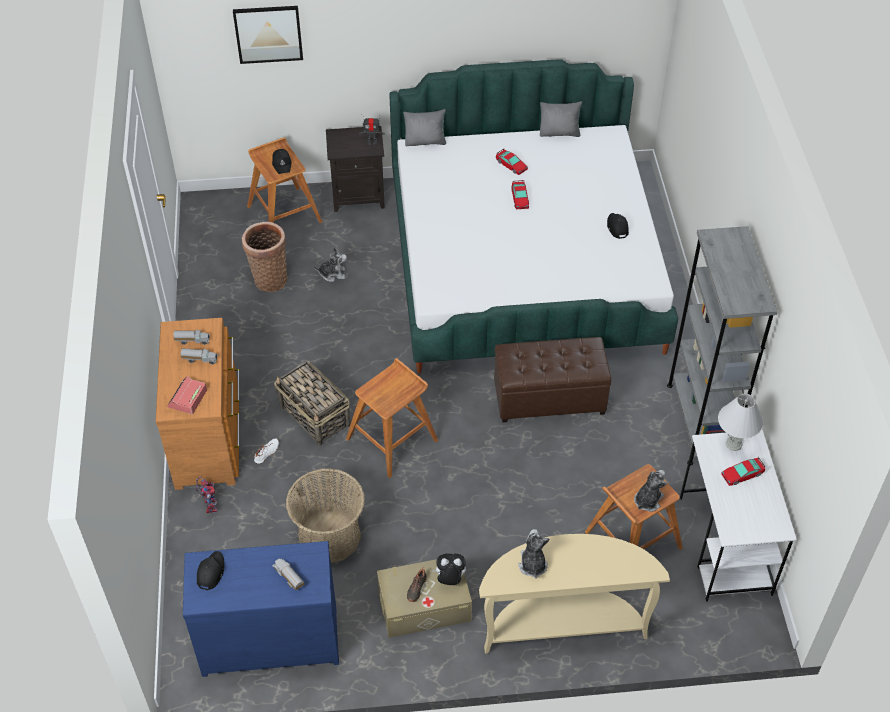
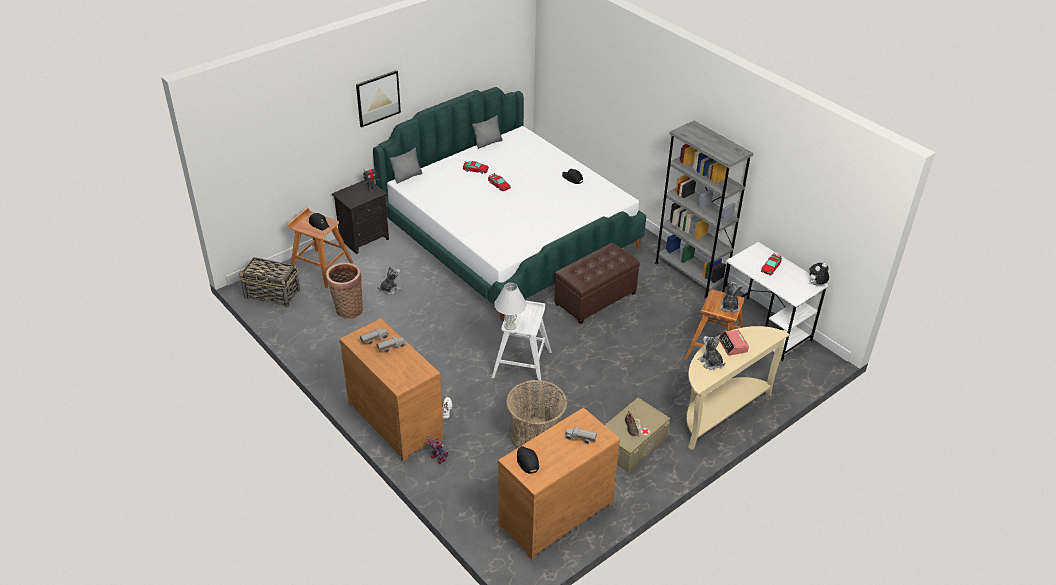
camera: 35 degrees left, 10 degrees down
alarm clock [167,376,207,414] -> alarm clock moved to [719,330,749,356]
blue dresser [183,541,339,677] -> brown dresser [498,407,620,560]
picture [233,6,303,64] -> picture moved to [356,70,401,128]
basket [274,361,350,446] -> basket moved to [239,257,300,308]
brown stool [346,358,438,478] -> white stool [492,301,551,384]
plush toy [432,553,466,585] -> plush toy moved to [809,263,829,285]
white table lamp [718,394,763,451] -> white table lamp moved to [494,283,527,330]

